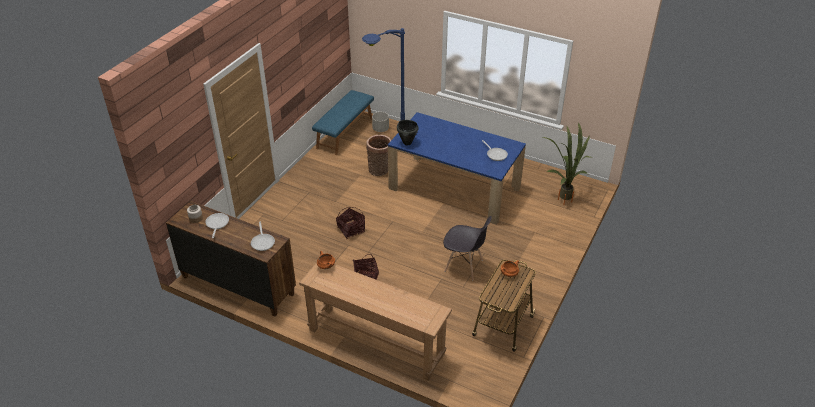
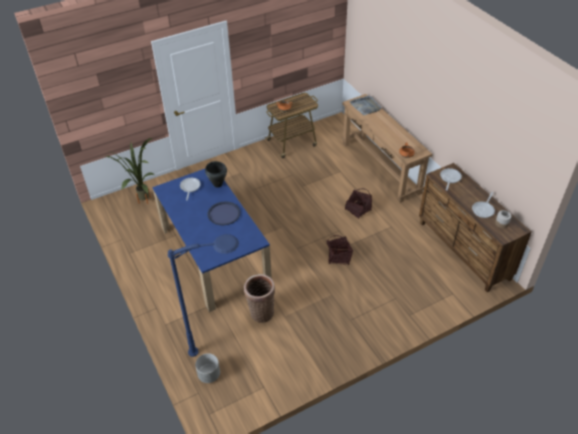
camera: 145 degrees left, 5 degrees up
blue bench [312,90,374,155] -> none
black cooking pot [397,120,419,145] -> black cooking pot moved to [205,161,227,188]
grey chair [443,216,492,280] -> none
none -> blue tray [207,201,240,225]
none -> grey tray [350,96,381,115]

